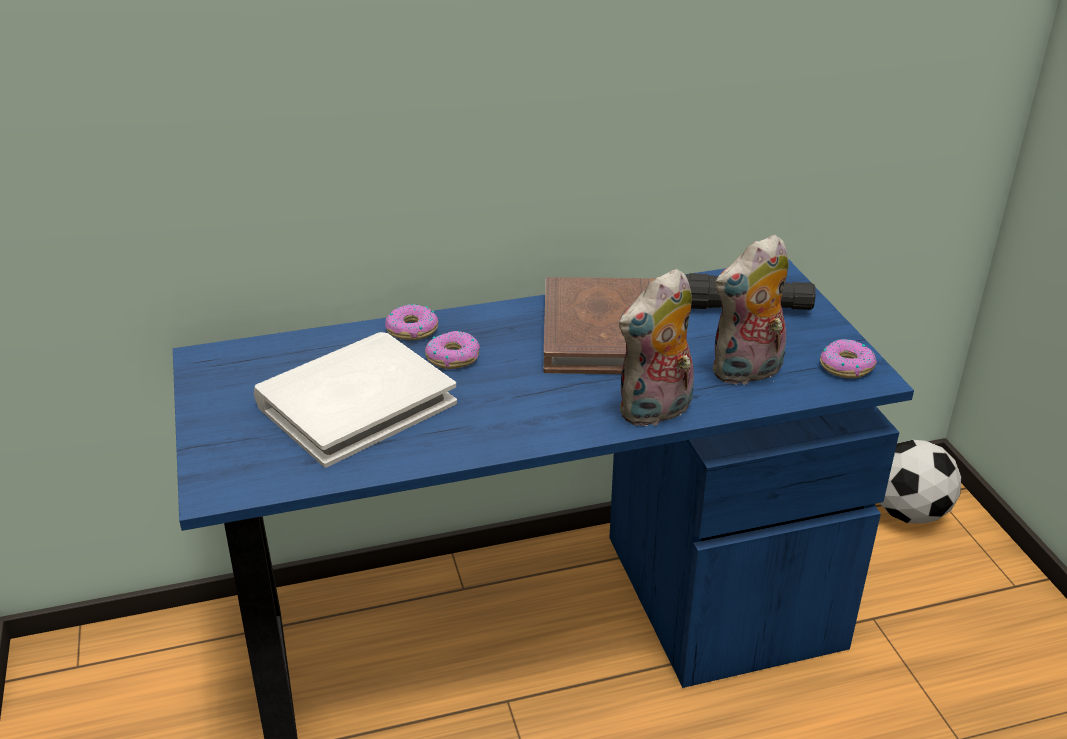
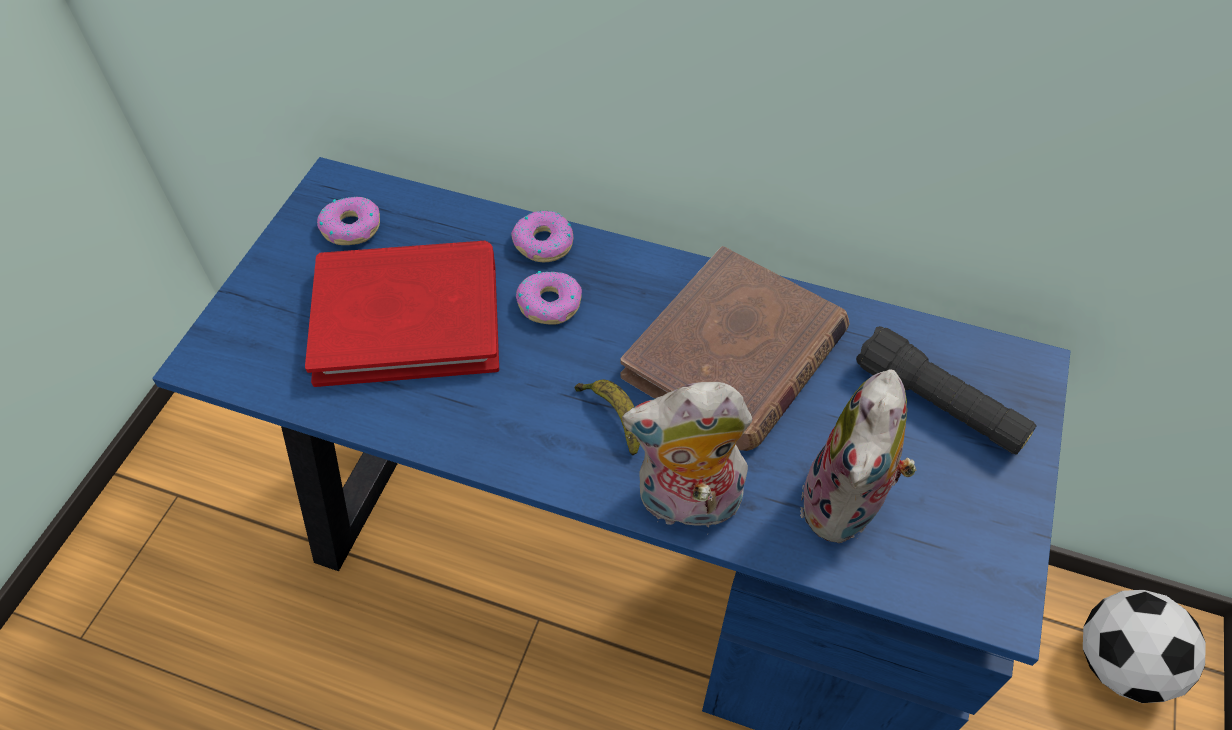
camera: 35 degrees right, 20 degrees up
white book [254,332,457,468] -> red book [305,240,499,387]
plush toy [713,235,789,386] -> plush toy turned 75 degrees counterclockwise [800,369,917,543]
donut [820,339,877,378] -> donut moved to [317,197,380,245]
none -> banana [574,380,640,455]

